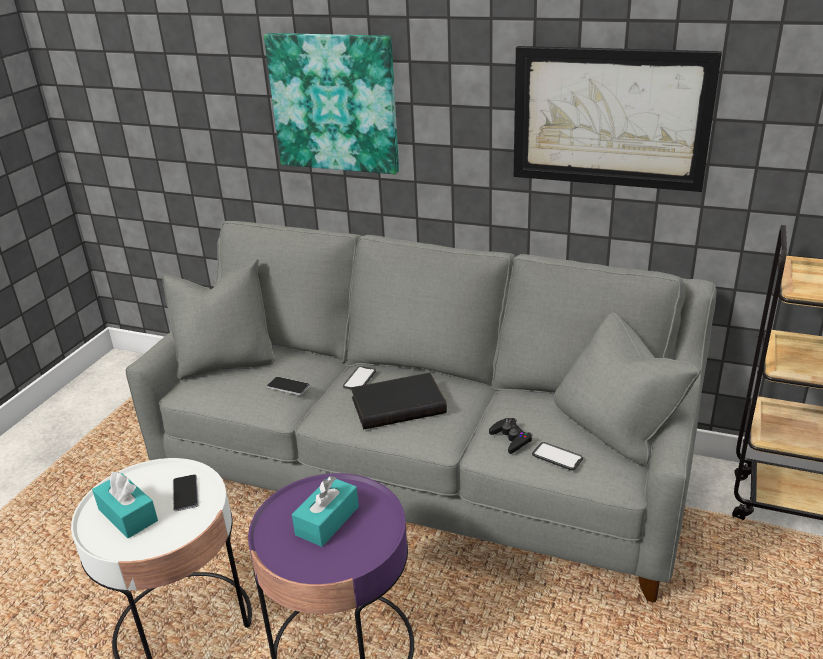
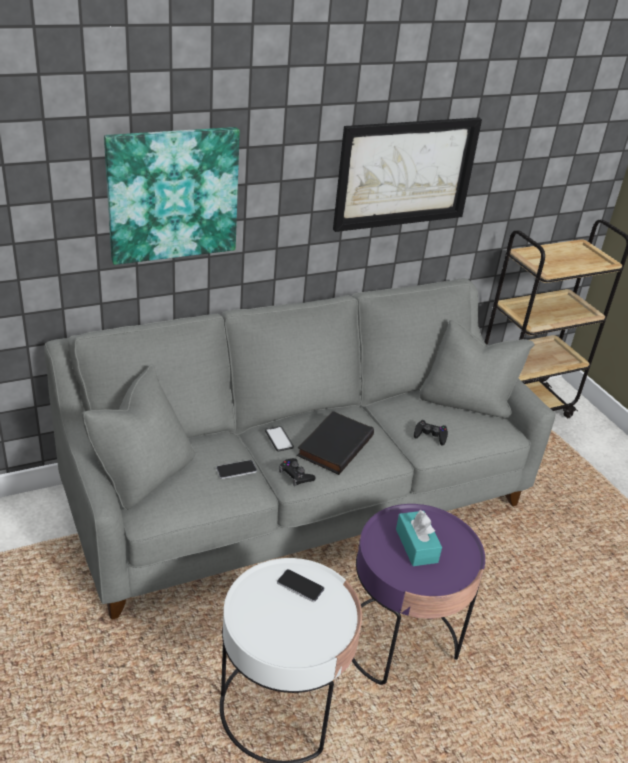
camera: 50 degrees left, 5 degrees up
turquoise tissue box [92,472,158,538] -> none
phone [532,442,583,470] -> none
none -> black game controller [279,458,315,486]

